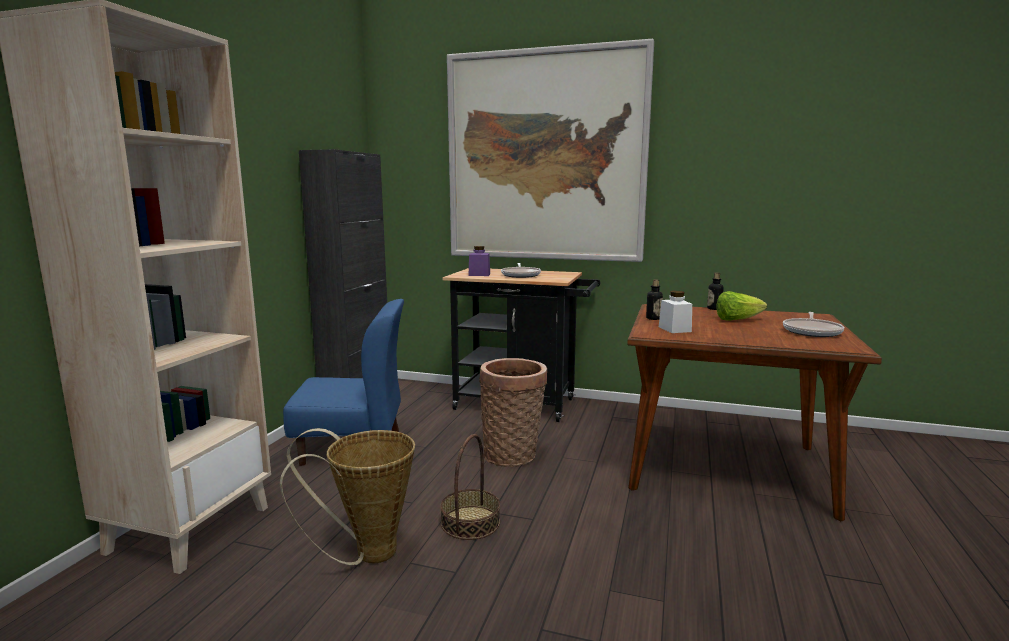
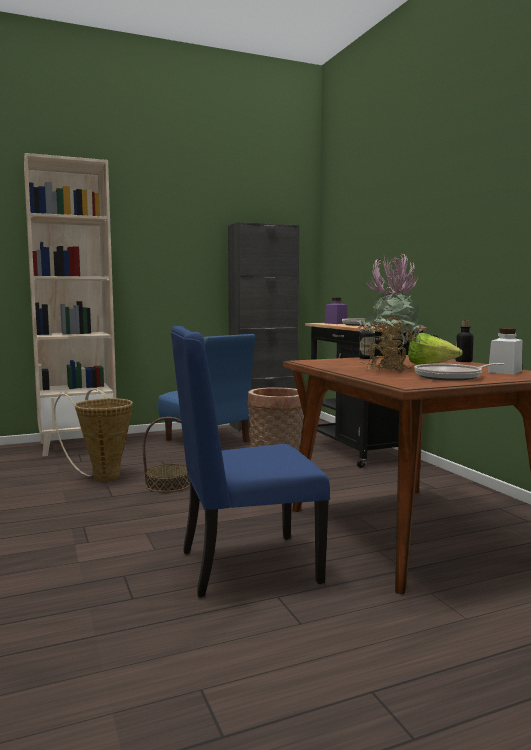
camera: 50 degrees right, 5 degrees down
picture [447,39,654,262] -> none
white jar [659,291,692,333] -> white jar moved to [488,328,523,375]
none -> blue chair [170,326,330,598]
none -> potted plant [357,254,425,372]

